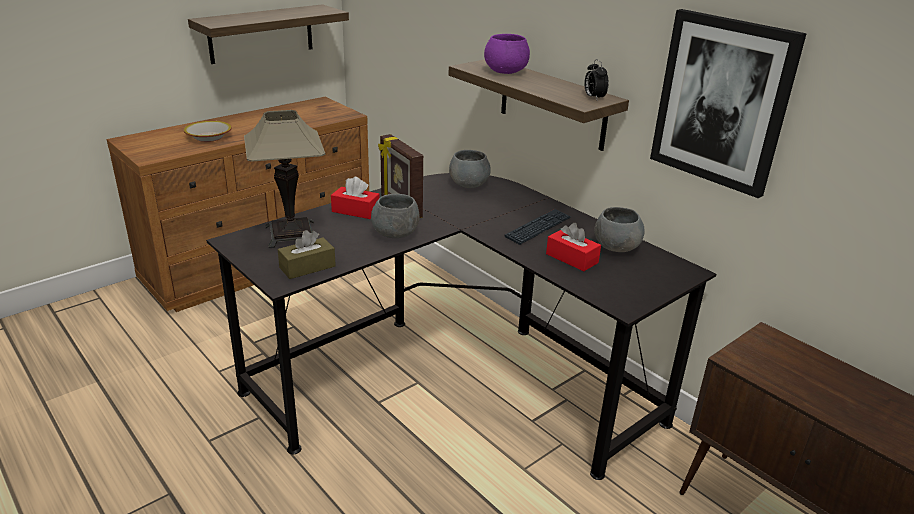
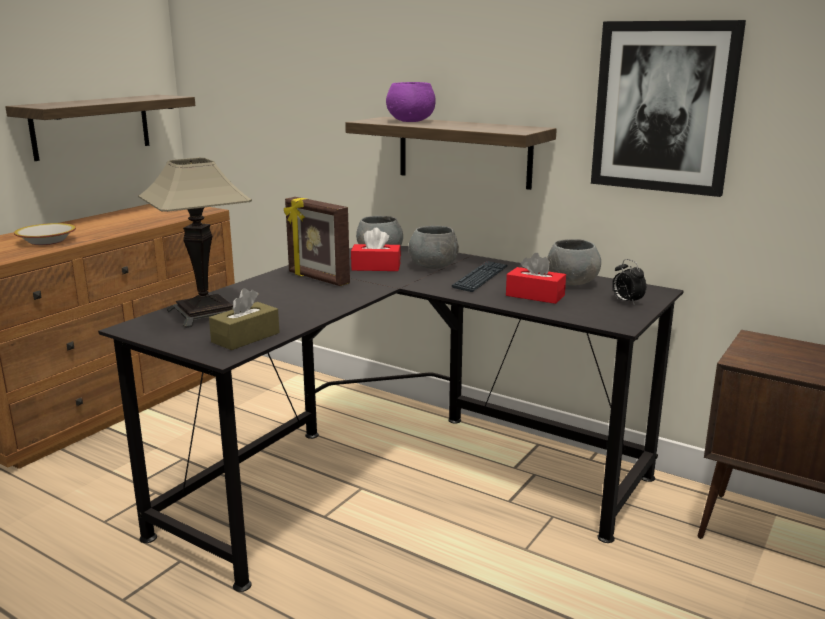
camera: 15 degrees left, 10 degrees down
red tissue box [331,177,380,219] -> red tissue box moved to [351,228,401,271]
grey bowl [371,194,419,238] -> grey bowl moved to [409,226,459,269]
alarm clock [584,59,609,99] -> alarm clock moved to [613,259,646,305]

